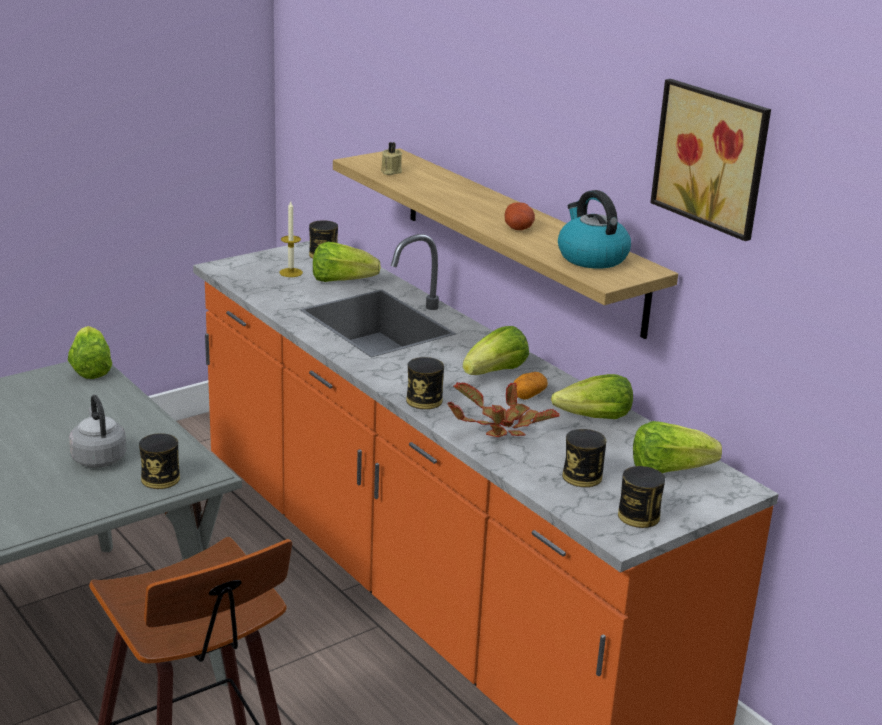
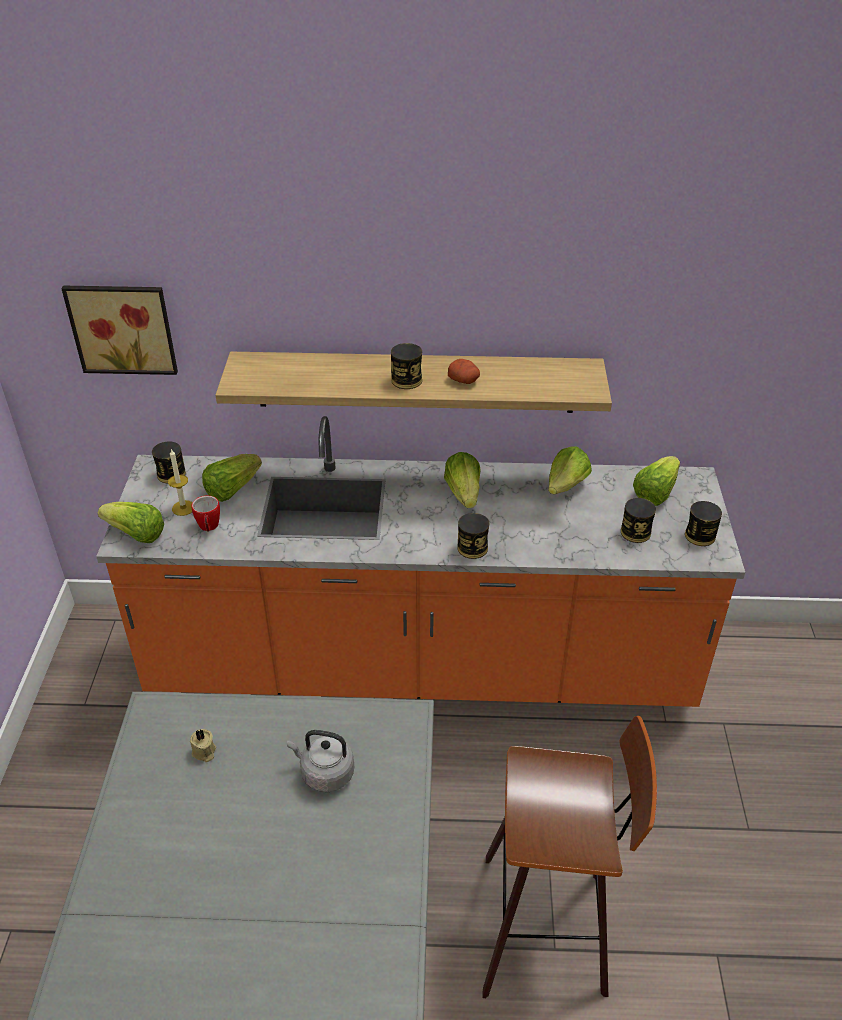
camera: 50 degrees left, 15 degrees up
lettuce [68,326,112,379] -> lettuce moved to [98,502,164,543]
can [139,433,180,489] -> can moved to [391,343,422,389]
beige candle [381,142,403,175] -> beige candle moved to [190,729,216,762]
potted plant [448,382,560,437] -> none
potato [513,372,548,400] -> none
kettle [558,190,631,269] -> none
picture [650,79,771,241] -> picture moved to [61,286,178,375]
none -> mug [191,496,220,532]

